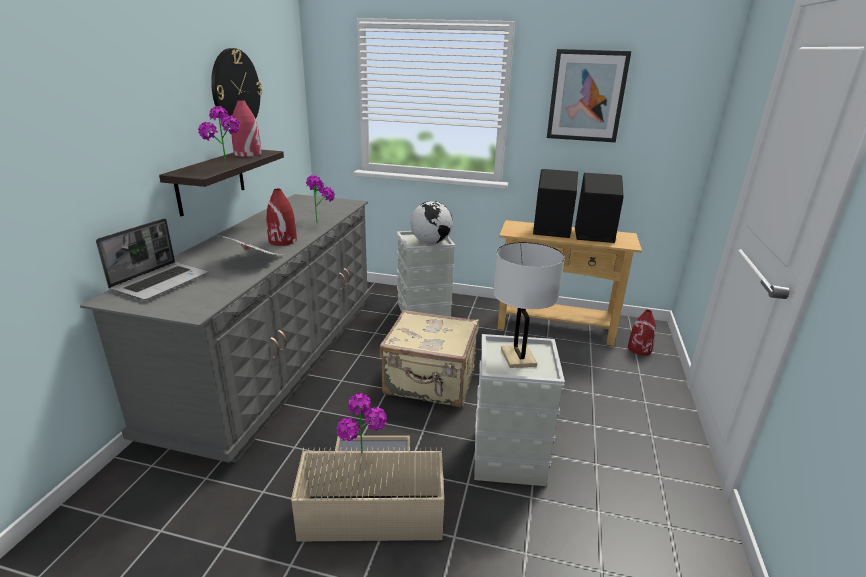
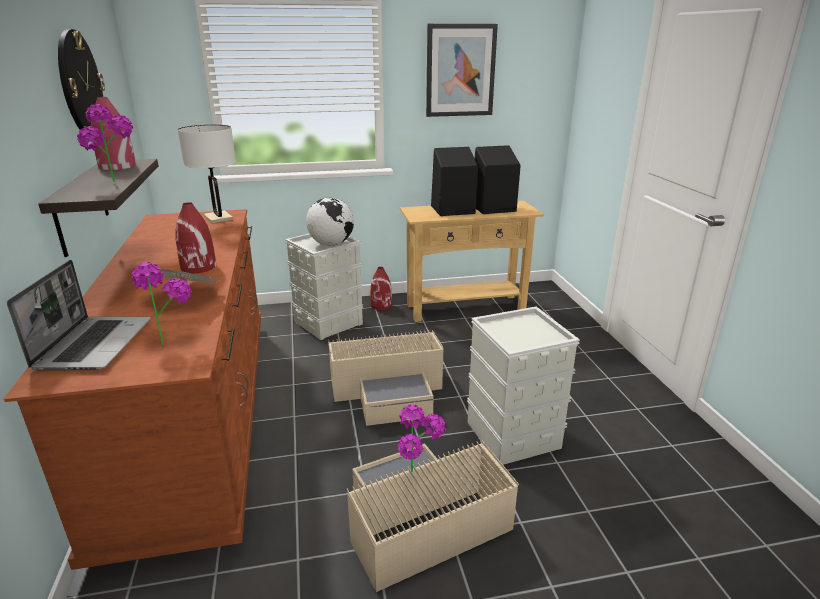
camera: 25 degrees left, 0 degrees up
grey dresser [80,194,370,463] -> brown dresser [4,209,261,570]
potted plant [306,175,335,223] -> potted plant moved to [131,262,192,345]
beige suitcase [379,310,479,407] -> beige storage box [329,330,444,426]
white table lamp [493,242,565,368] -> white table lamp moved to [178,125,236,223]
red vase [628,310,656,355] -> red vase moved to [370,267,392,310]

